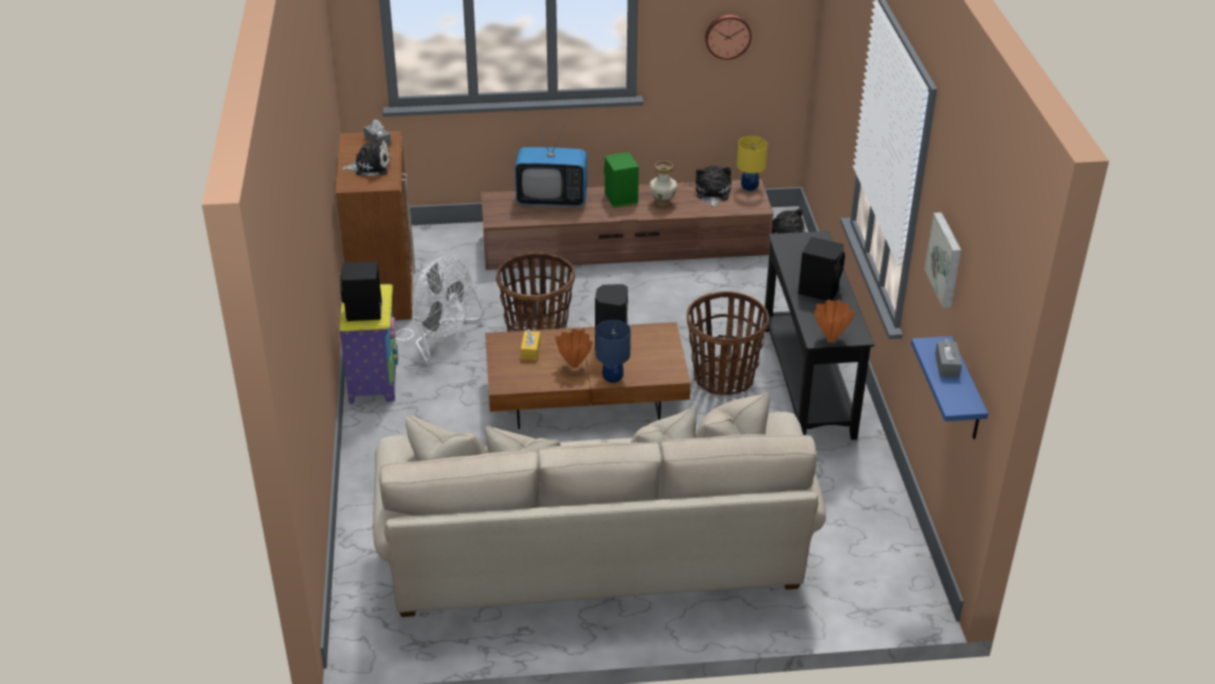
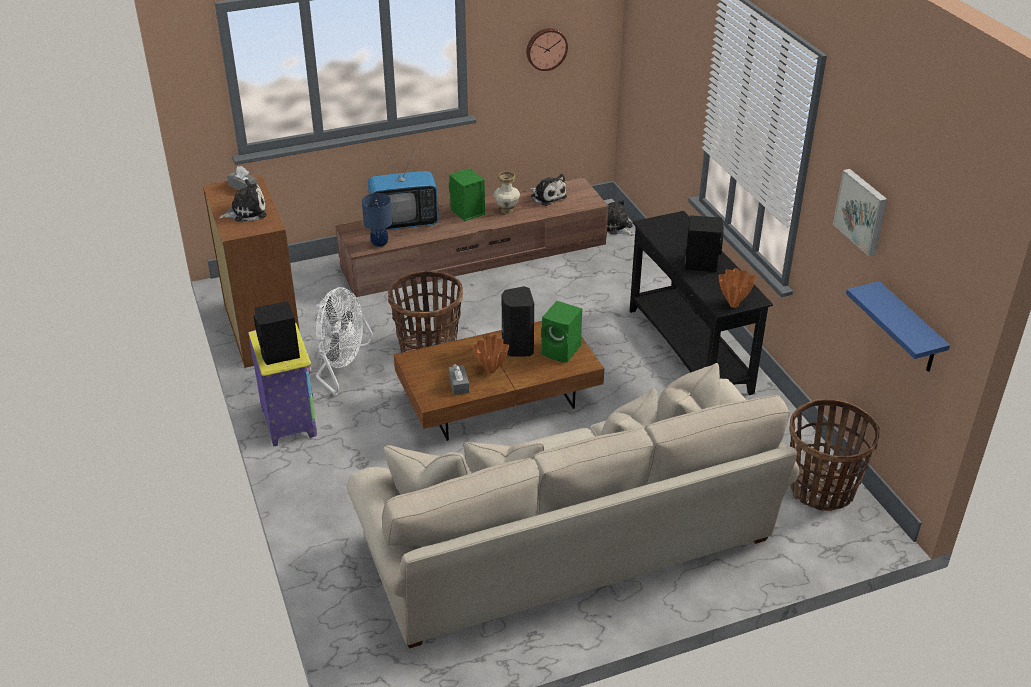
camera: 15 degrees left, 0 degrees up
yellow tissue box [521,329,540,360] -> none
blue table lamp [596,320,631,383] -> blue table lamp moved to [362,193,392,247]
basket [687,291,769,395] -> basket moved to [789,399,880,511]
plush toy [695,166,731,208] -> plush toy turned 150 degrees clockwise [530,174,567,206]
yellow table lamp [737,136,768,191] -> none
grey tissue box [935,339,962,377] -> grey tissue box moved to [448,364,469,395]
none -> green speaker [541,301,582,363]

